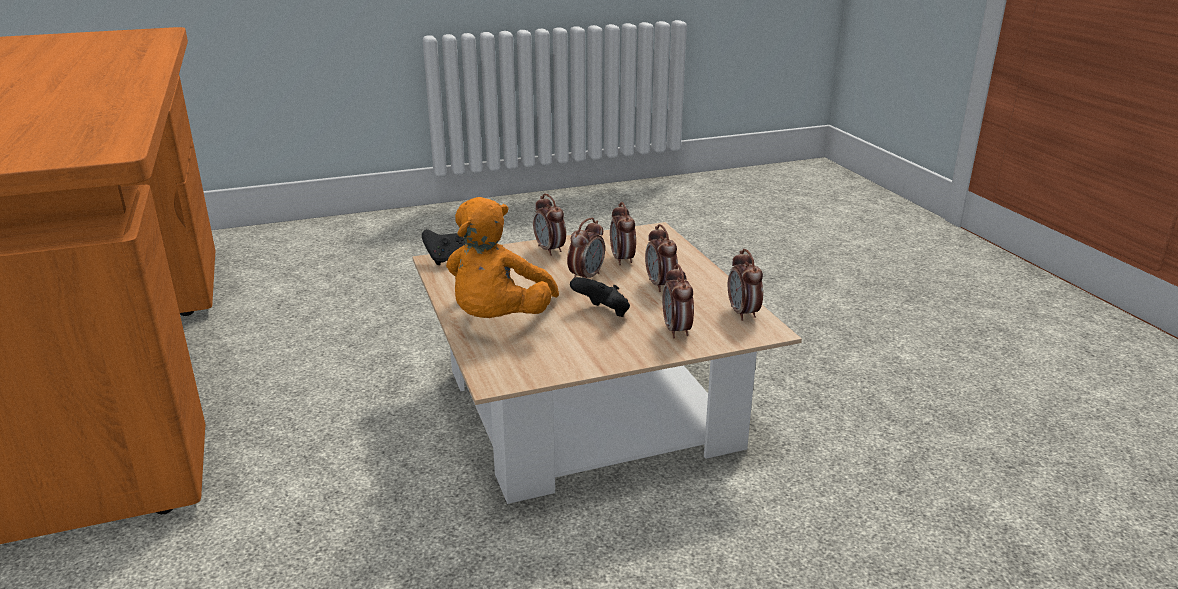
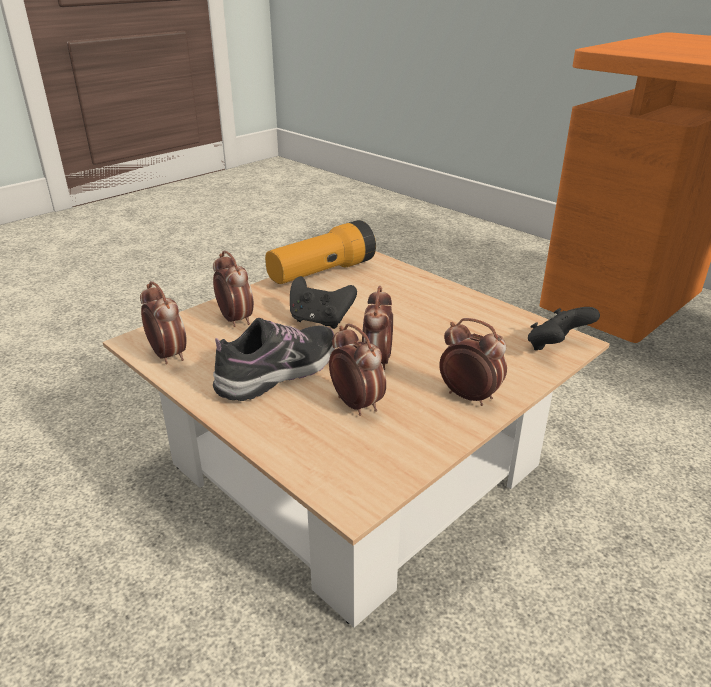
camera: 155 degrees right, 5 degrees up
orange plush toy [446,197,559,318] -> none
alarm clock [645,224,678,292] -> shoe [213,318,335,401]
none -> flashlight [265,220,376,284]

